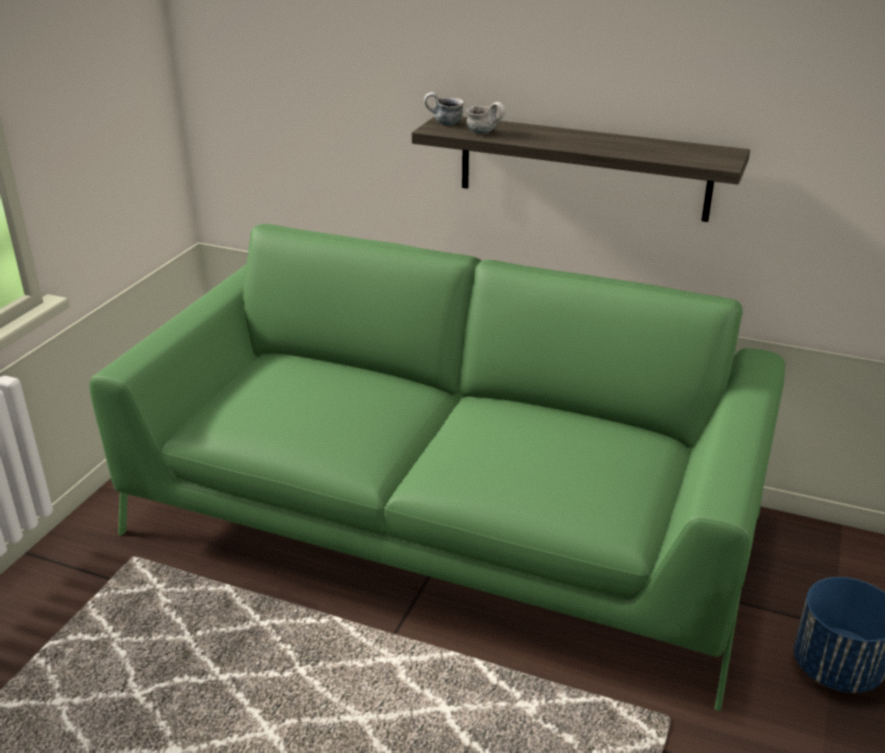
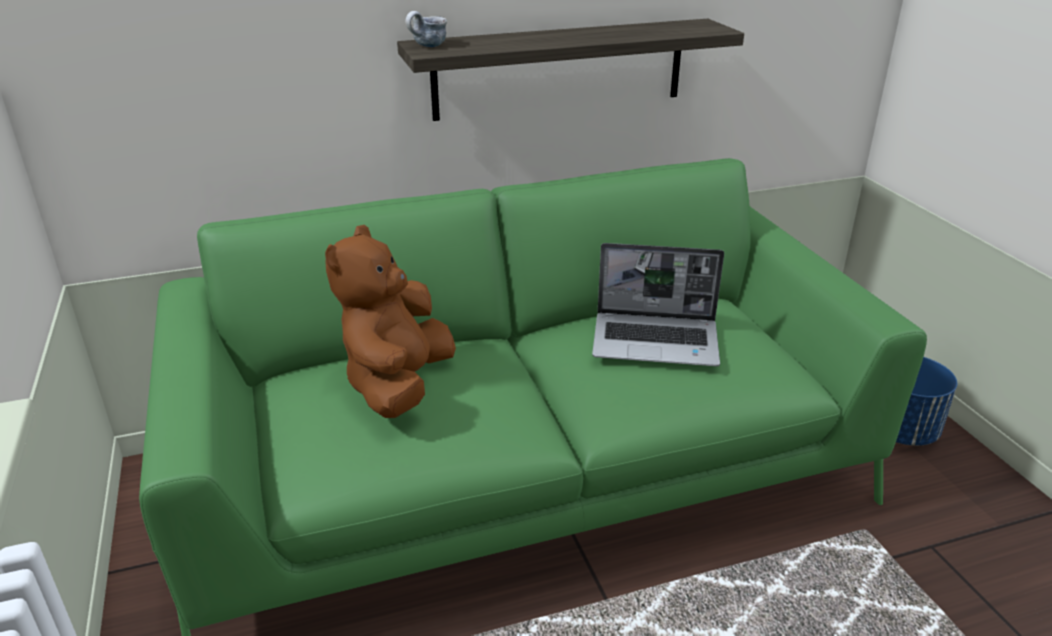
camera: 40 degrees left, 0 degrees up
mug [467,102,505,133] -> none
none -> brown plush toy [325,225,456,418]
none -> laptop [592,243,724,366]

